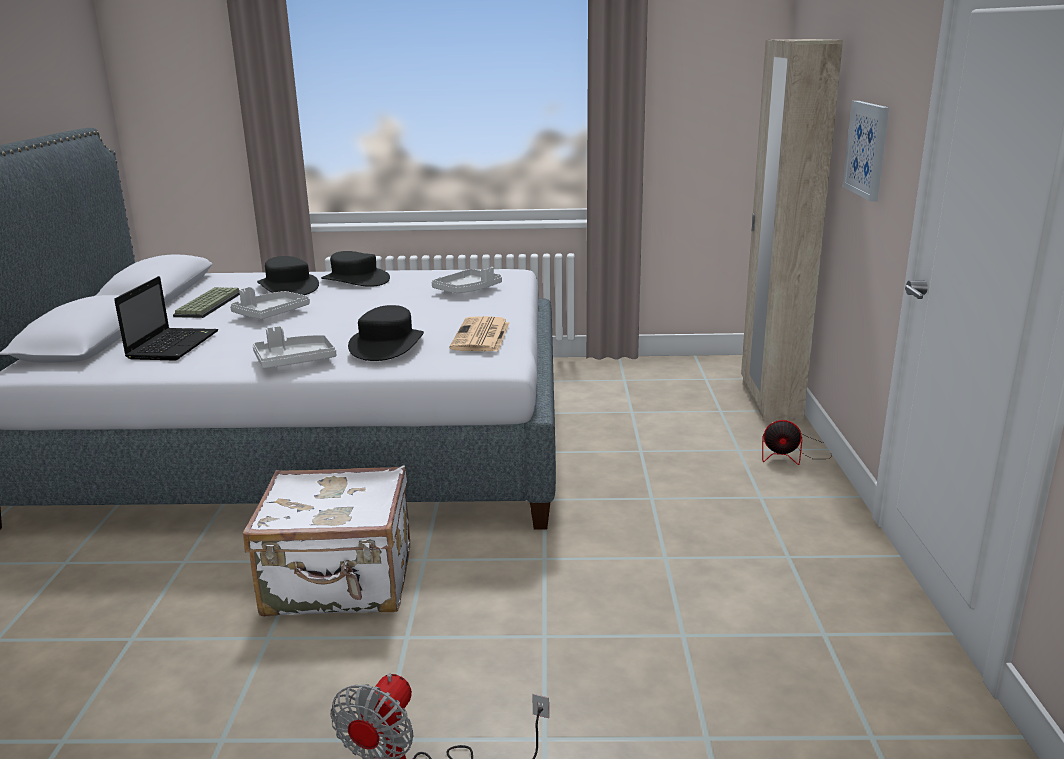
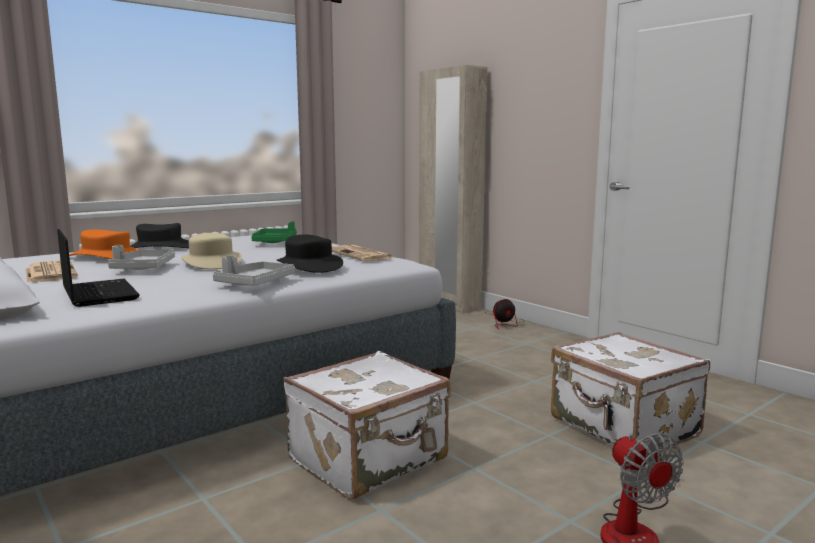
camera: 40 degrees left, 10 degrees down
keyboard [173,287,240,318] -> newspaper [25,261,78,283]
black hat [257,256,319,295] -> orange hat [69,229,139,259]
grey tray [432,267,502,293] -> green tray [251,221,297,243]
picture [843,101,889,202] -> none
none -> beige hat [181,233,242,269]
none -> white suitcase [551,332,710,449]

